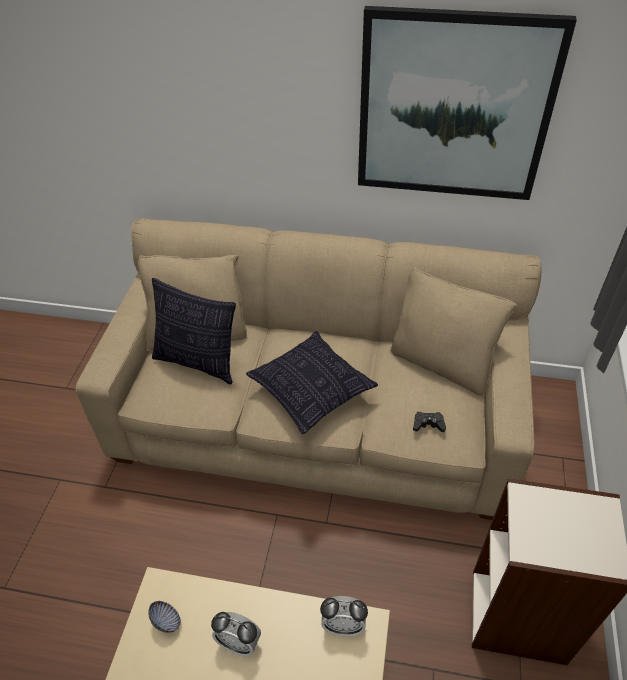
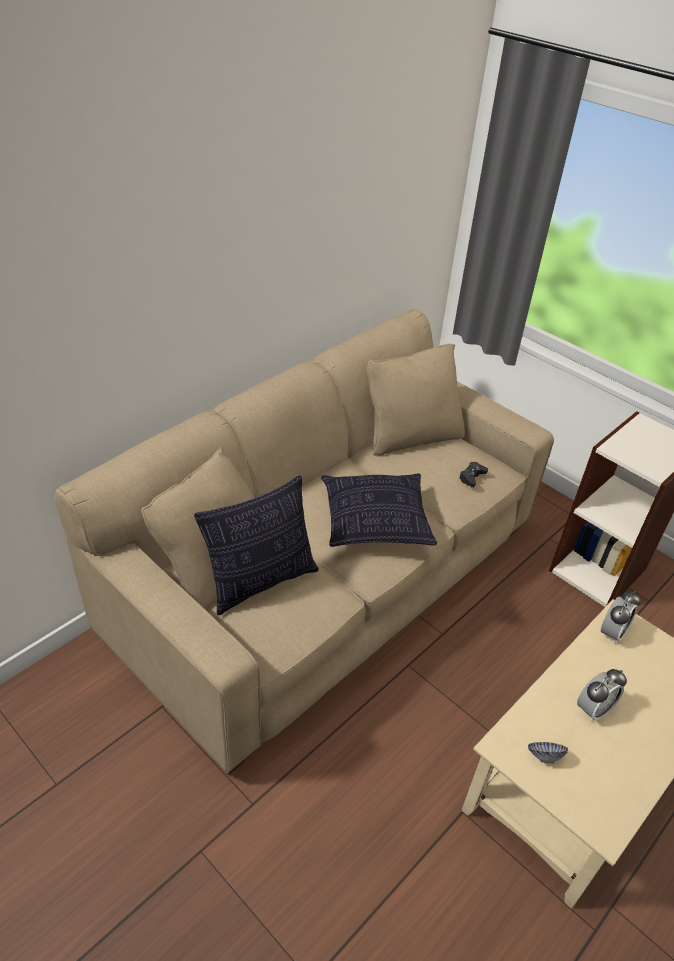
camera: 60 degrees left, 5 degrees down
picture [358,6,577,200] -> none

